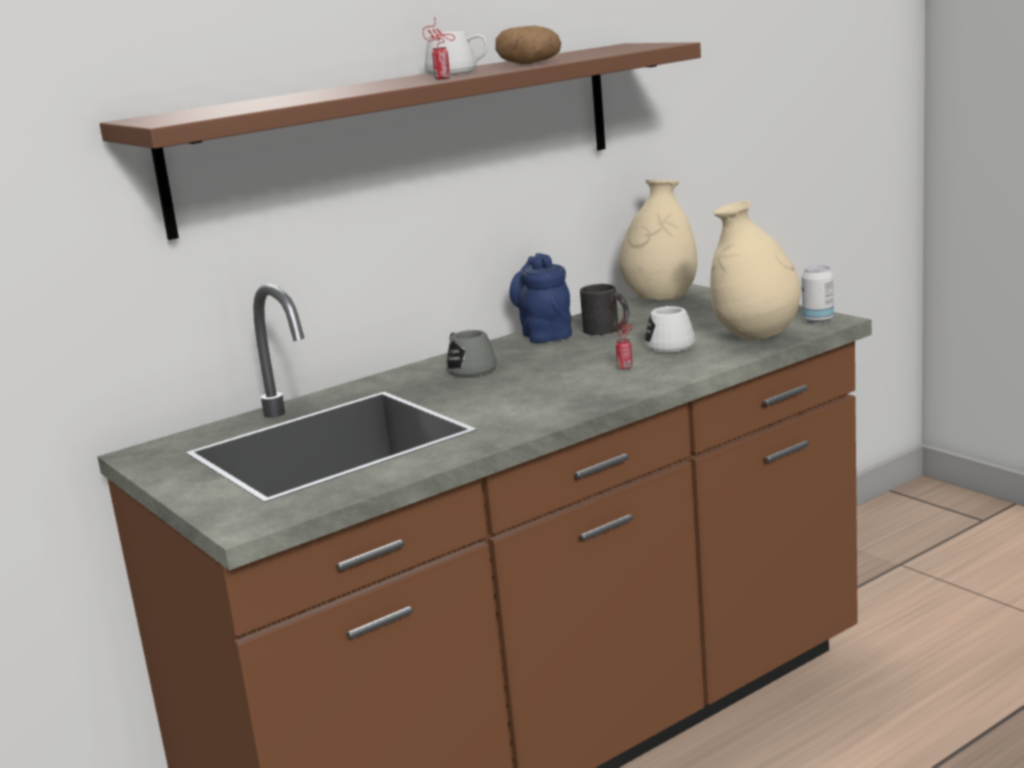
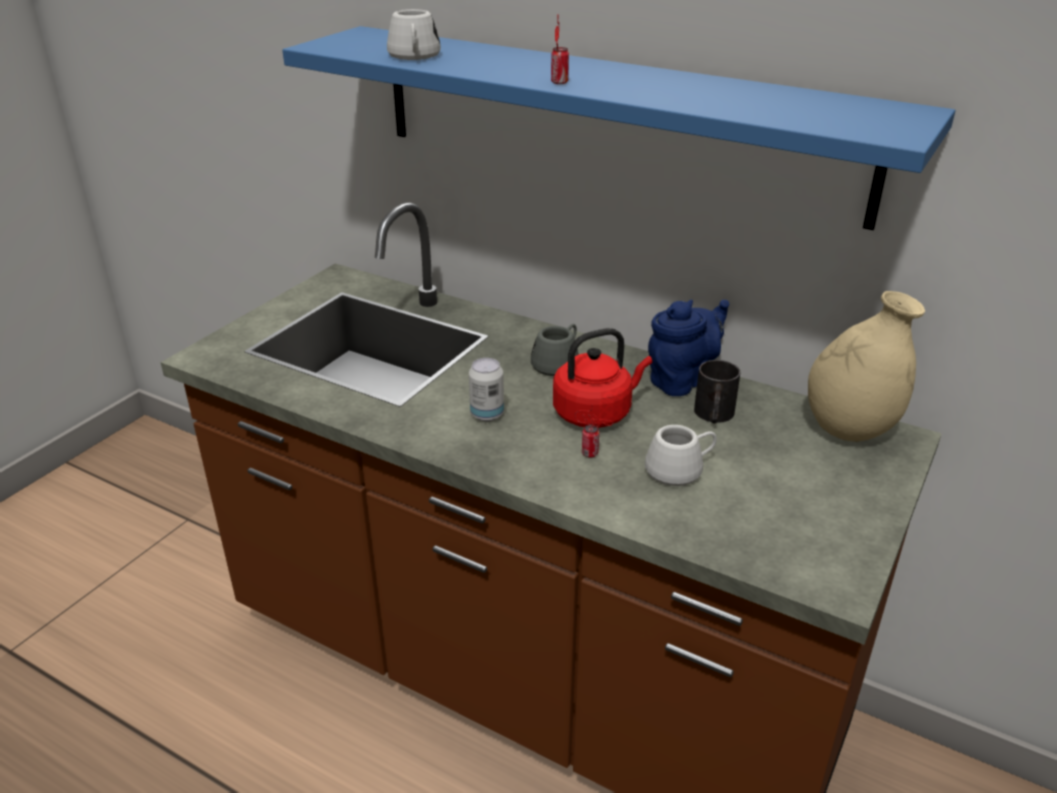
camera: 65 degrees right, 15 degrees up
brown shelf [100,42,701,240] -> blue shelf [282,26,955,230]
white mug [425,31,488,75] -> white mug moved to [387,9,441,60]
potato [495,26,561,65] -> none
beige vase [710,201,801,340] -> none
can [801,265,834,323] -> can moved to [469,358,504,421]
none -> red kettle [553,328,652,428]

